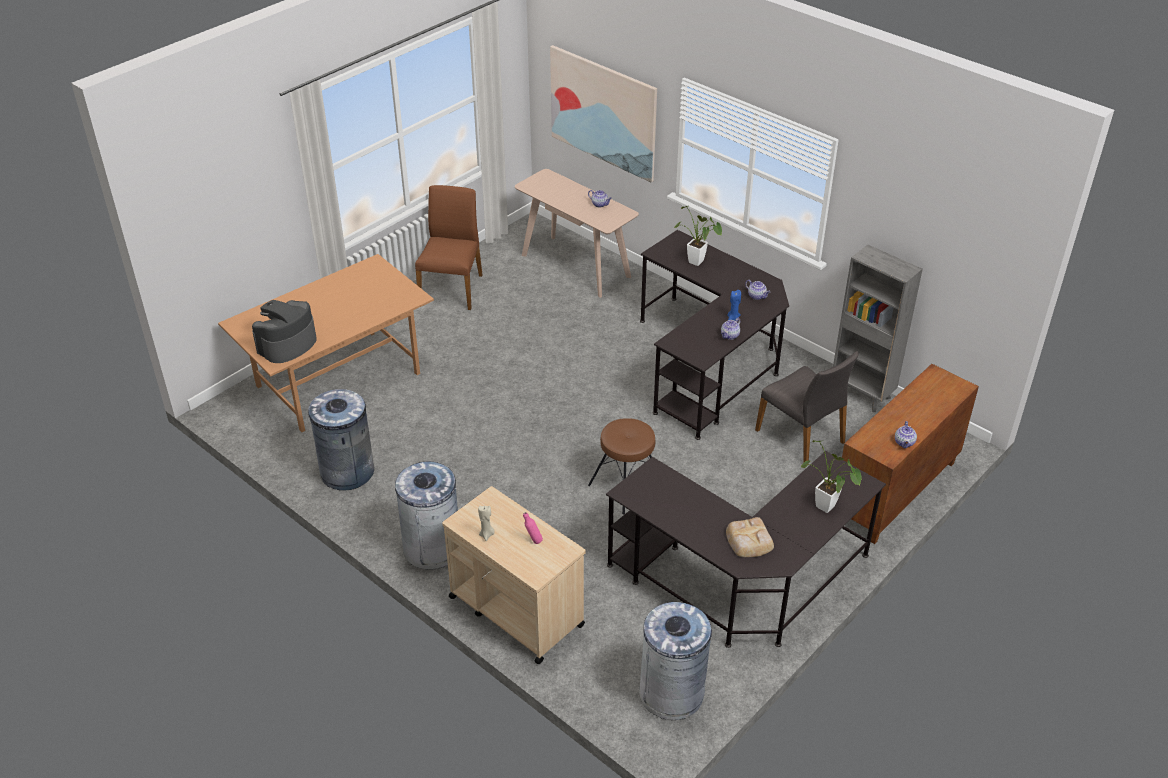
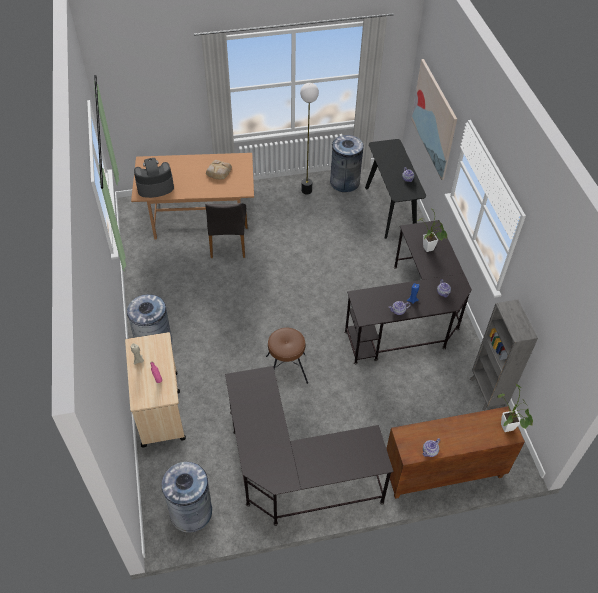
camera: 35 degrees right, 10 degrees up
grey trash can [308,389,374,490] -> grey trash can moved to [330,135,364,192]
brown chair [415,185,483,310] -> floor lamp [300,83,319,194]
beige console table [515,169,639,298] -> black console table [365,139,426,239]
bread [726,517,774,557] -> bread moved to [206,160,232,179]
grey chair [755,351,859,465] -> grey chair moved to [205,203,248,258]
potted plant [801,440,862,513] -> potted plant moved to [497,384,533,432]

